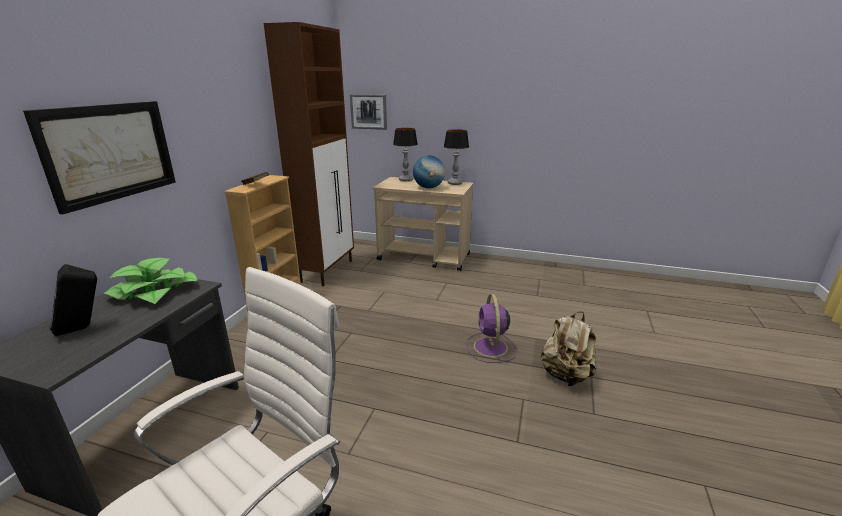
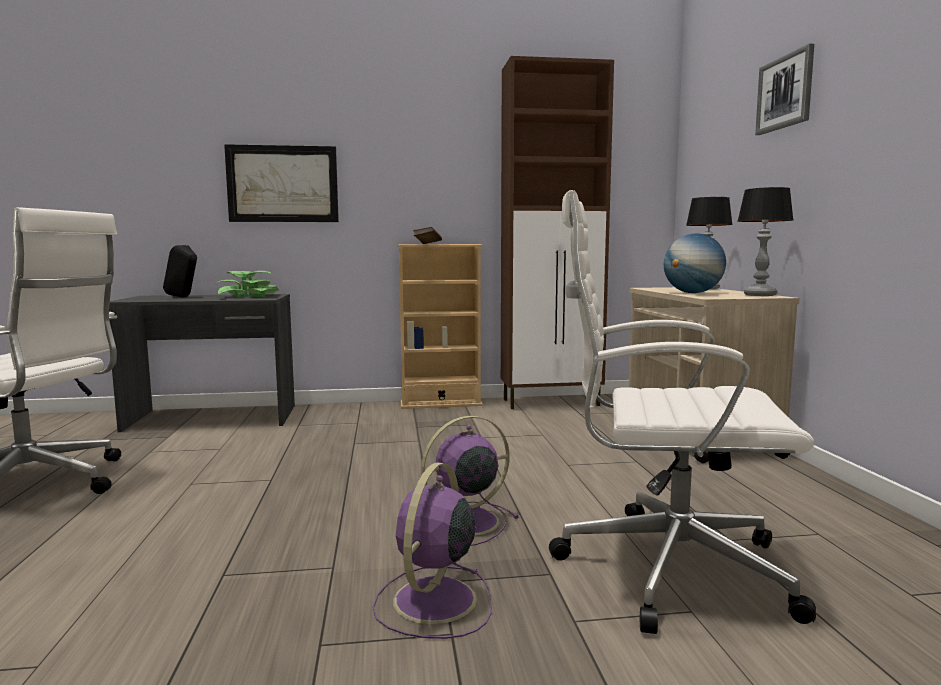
camera: 65 degrees right, 15 degrees down
picture [350,94,387,130] -> picture moved to [755,43,814,135]
beige backpack [541,312,596,386] -> purple fan [372,462,492,639]
none -> white office chair [549,190,816,634]

